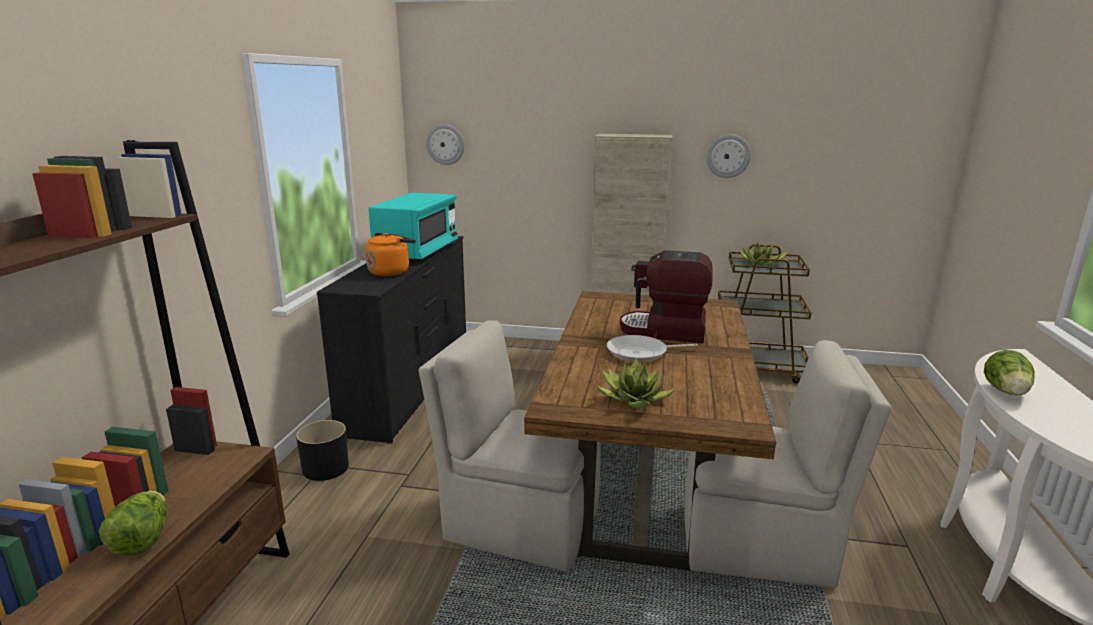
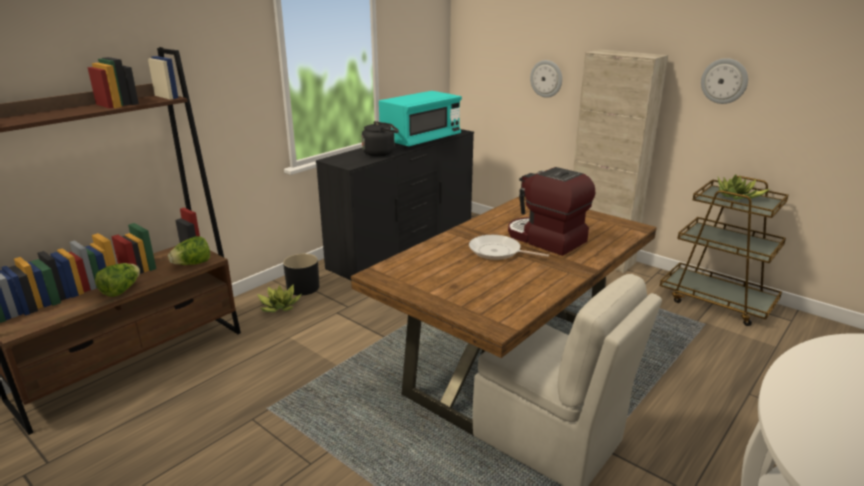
camera: 30 degrees right, 5 degrees up
orange kettle [365,233,416,276] -> black kettle [362,121,399,157]
beige chair [419,320,601,572] -> none
wall clock [426,124,464,165] -> wall clock moved to [530,60,562,98]
potted plant [597,357,675,409] -> potted plant moved to [257,284,301,312]
lettuce [984,350,1035,395] -> lettuce moved to [168,236,210,265]

